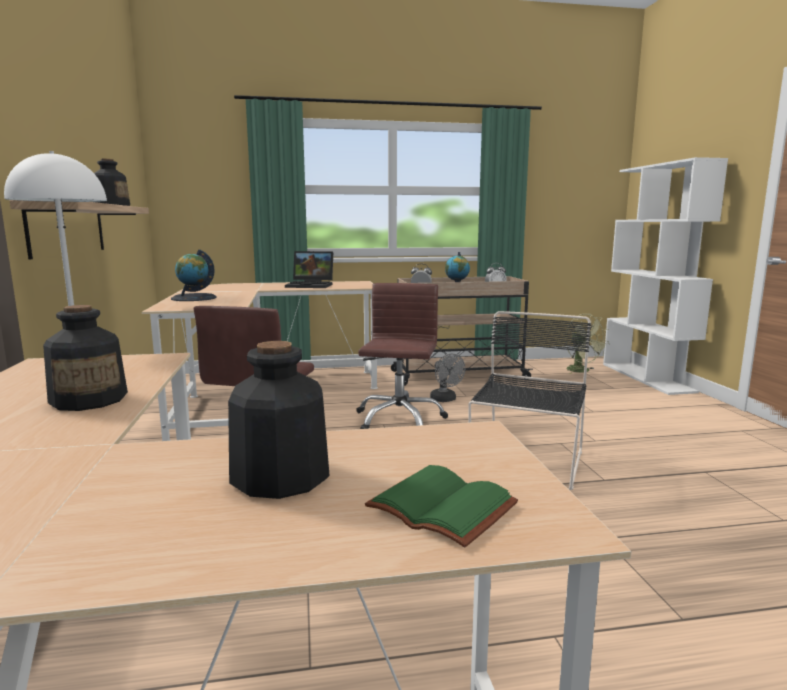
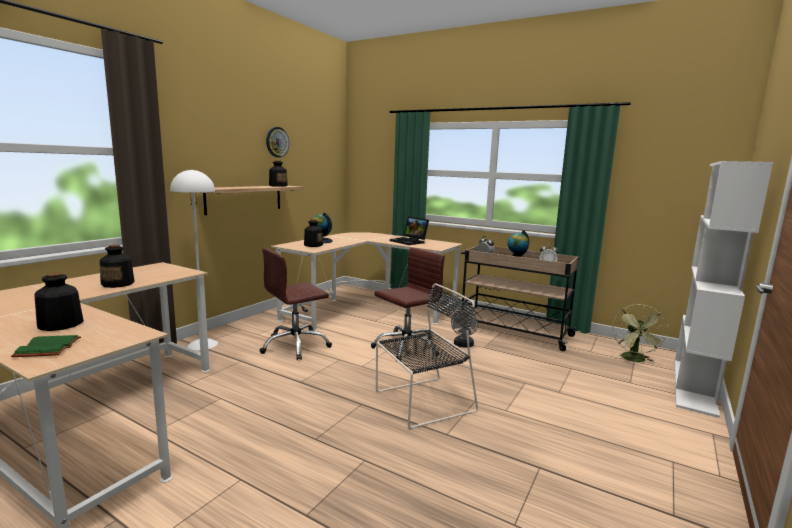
camera: 40 degrees right, 0 degrees up
none -> wall clock [266,127,289,158]
none -> bottle [304,220,323,247]

